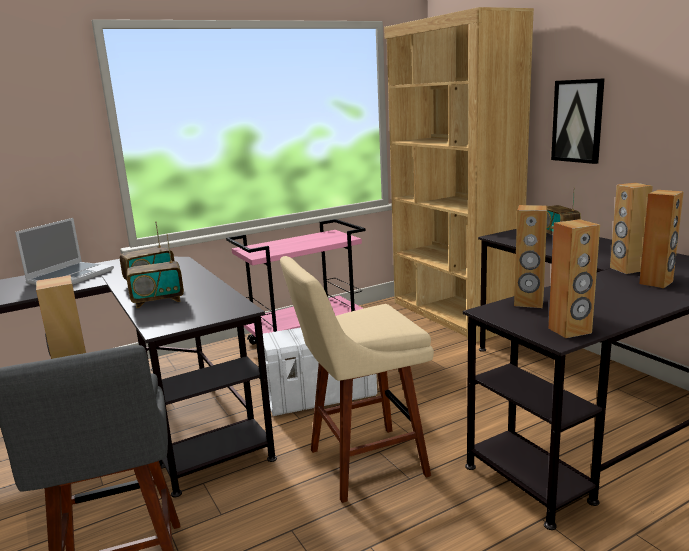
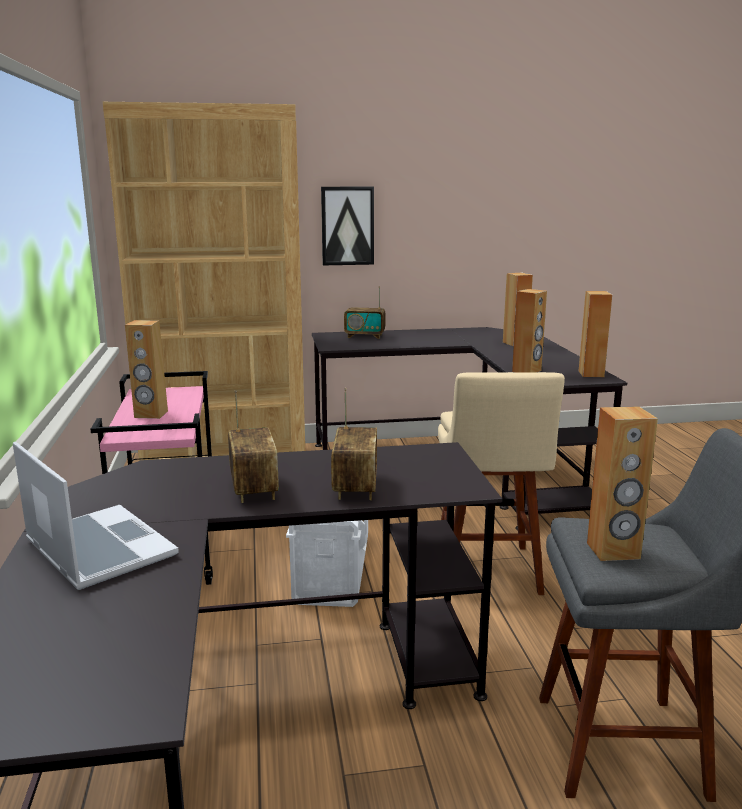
camera: 70 degrees left, 0 degrees up
brown speaker [610,183,653,274] -> brown speaker moved to [125,320,168,419]

